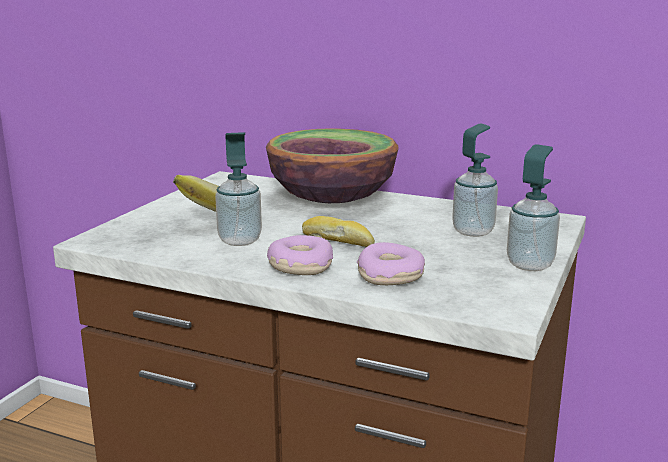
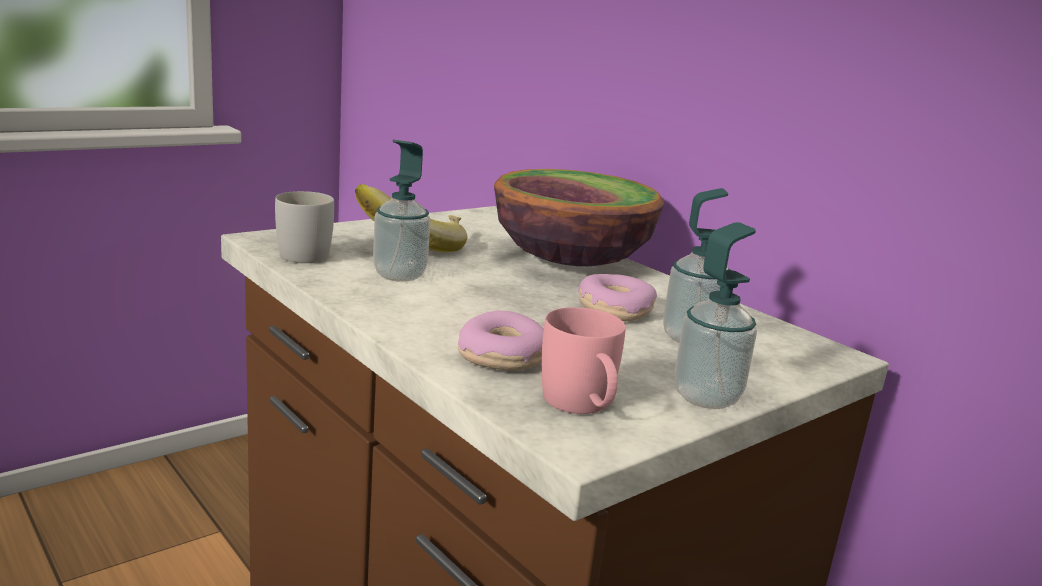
camera: 25 degrees right, 0 degrees up
donut [267,235,333,275] -> donut moved to [578,274,657,321]
bread [302,216,375,247] -> none
none -> white mug [275,191,334,263]
none -> pink mug [542,307,626,414]

